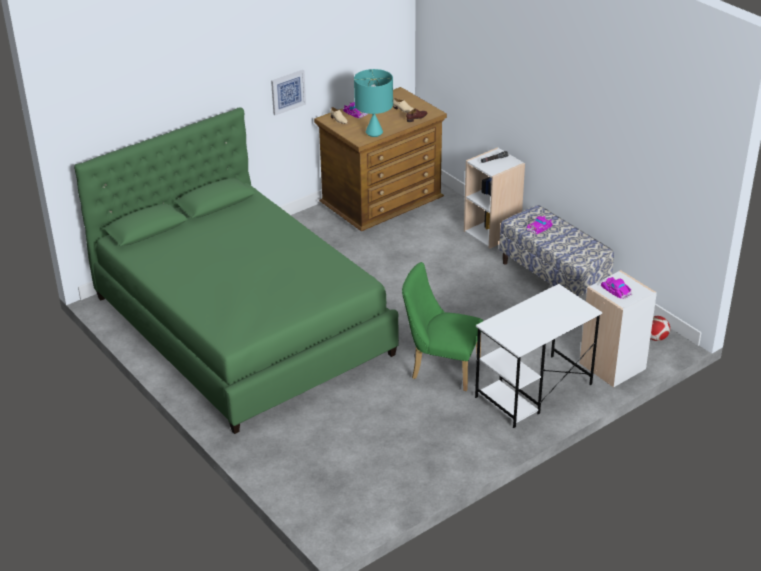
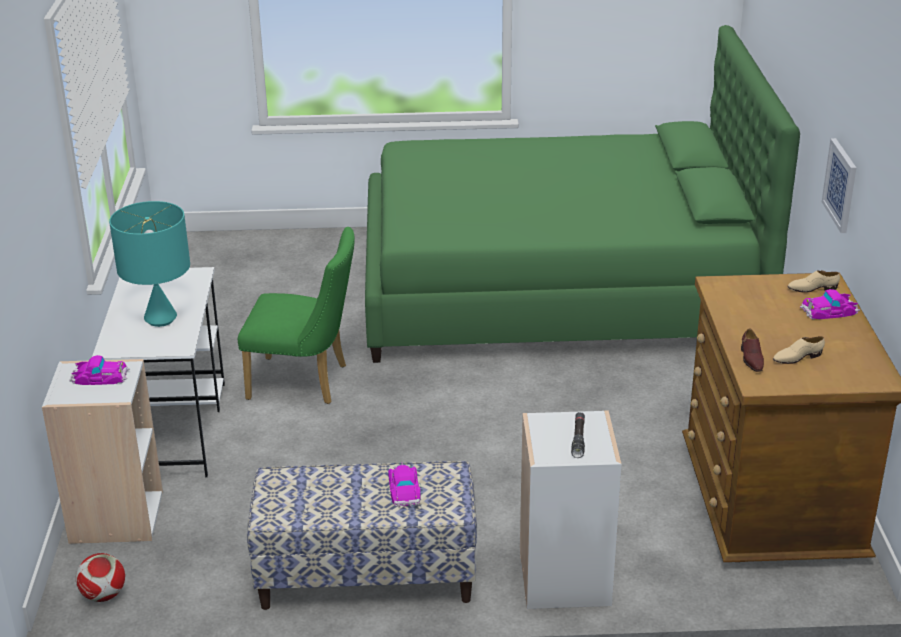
camera: 125 degrees right, 5 degrees down
turquoise table lamp [354,69,393,137] -> turquoise table lamp moved to [109,201,190,327]
green chair [402,262,483,391] -> green chair turned 45 degrees clockwise [238,227,355,404]

